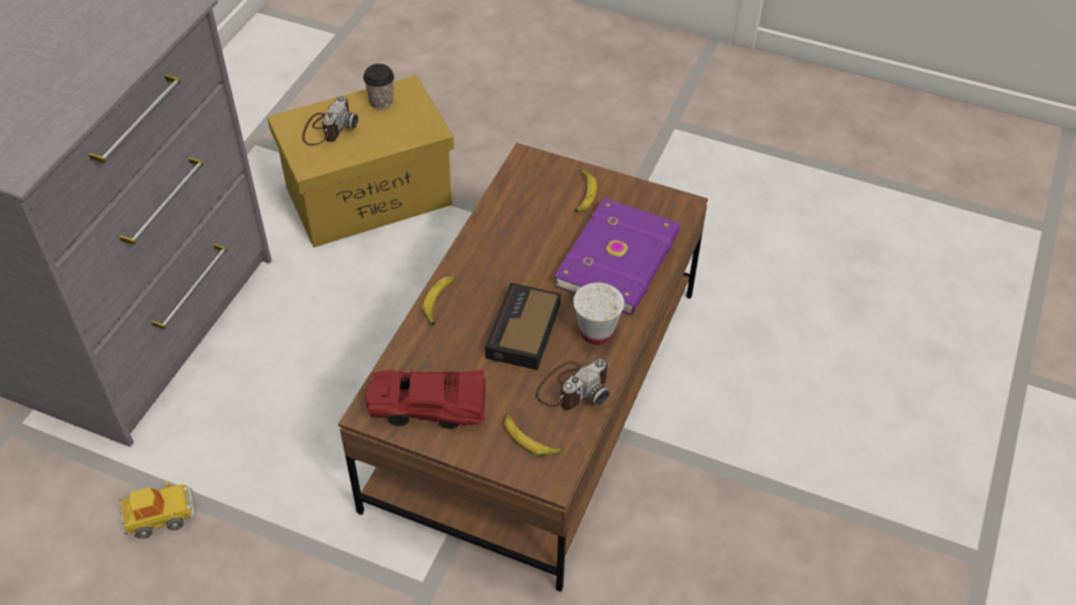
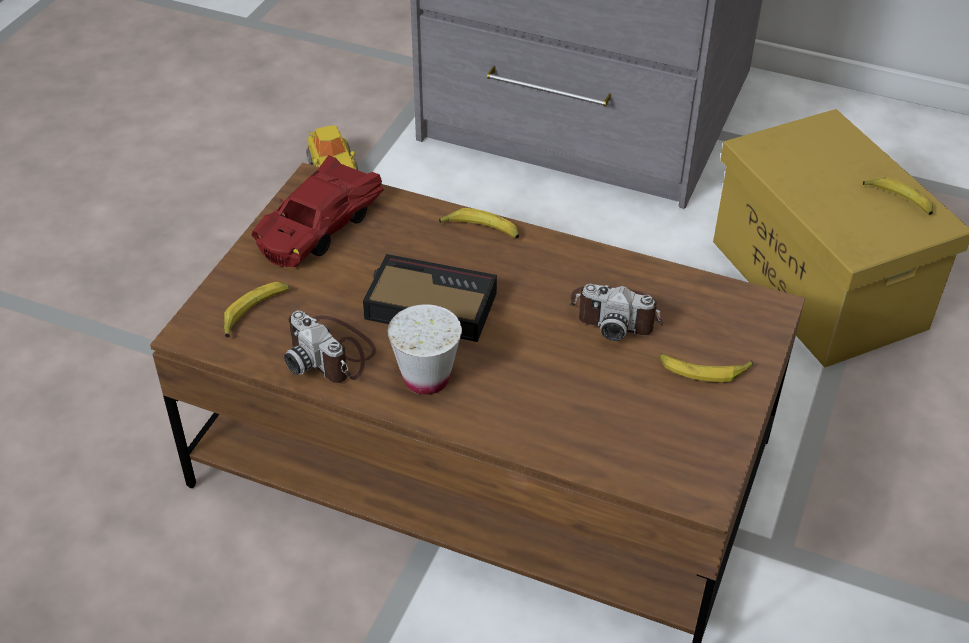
camera: 90 degrees right, 5 degrees down
camera [302,96,358,145] -> camera moved to [570,284,663,341]
cup [363,64,394,110] -> banana [863,177,933,215]
red toy car [365,368,486,429] -> red toy car turned 150 degrees counterclockwise [252,155,384,267]
purple book [554,198,680,315] -> none

